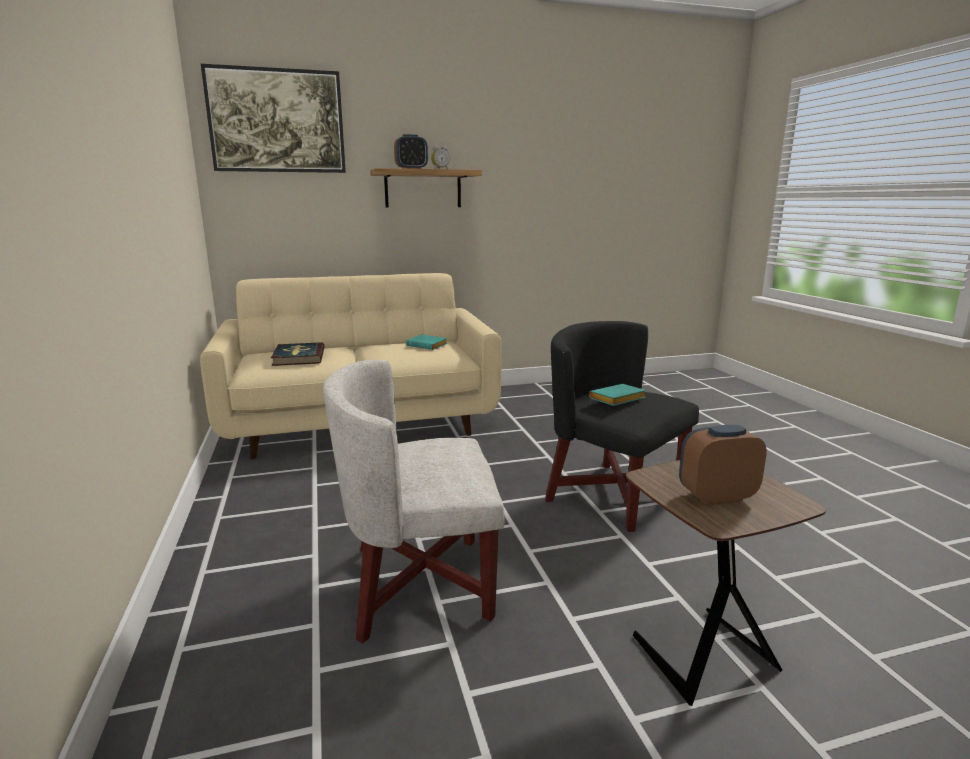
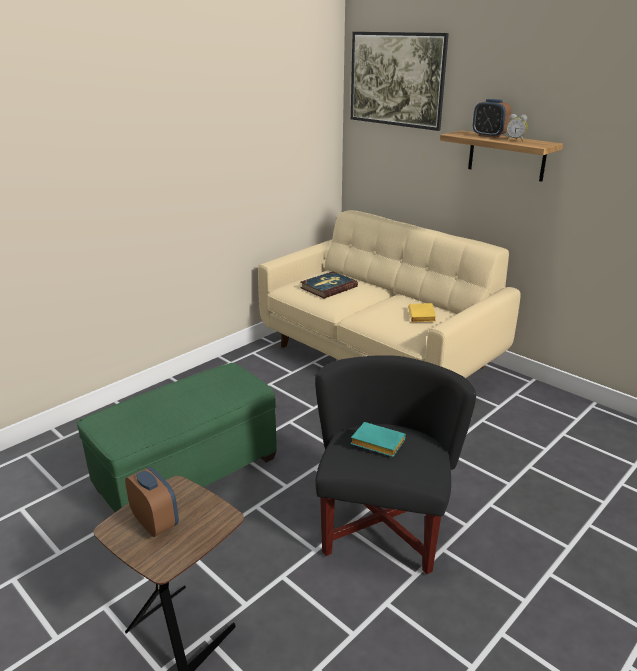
camera: 60 degrees right, 10 degrees up
white armchair [323,360,505,643] -> green ottoman [77,363,277,512]
turquoise book [406,334,447,350] -> yellow book [408,303,436,322]

